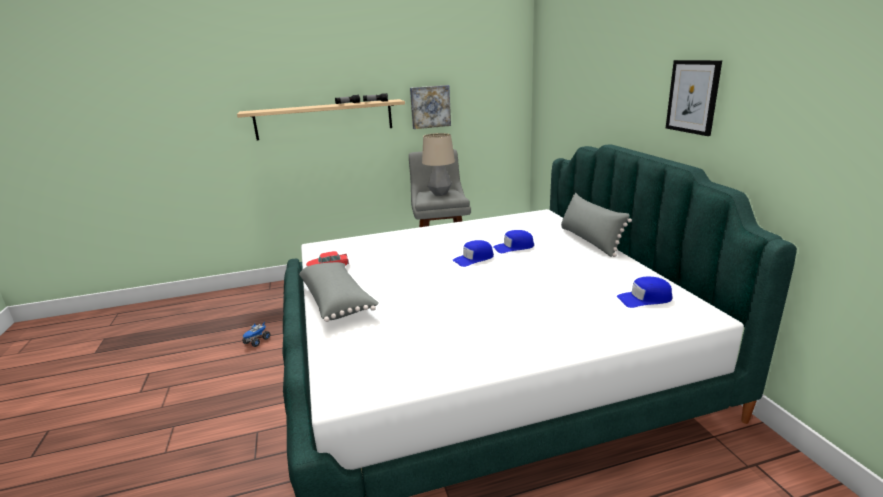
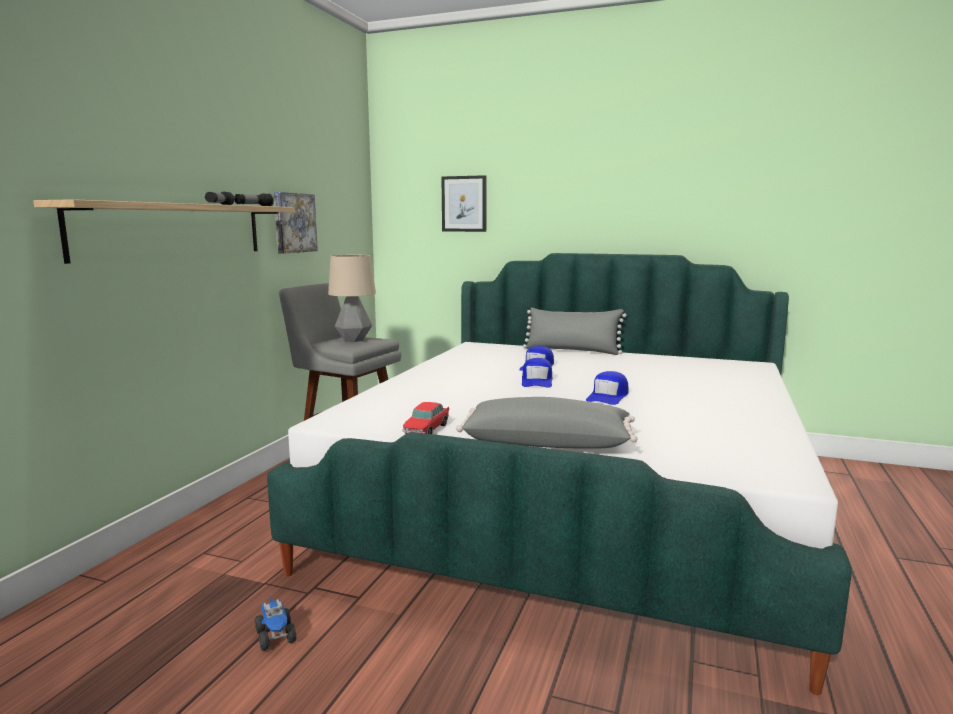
camera: 55 degrees left, 10 degrees down
blue cap [617,277,673,308] -> blue cap moved to [586,371,628,405]
picture [666,60,722,136] -> picture moved to [442,175,487,232]

